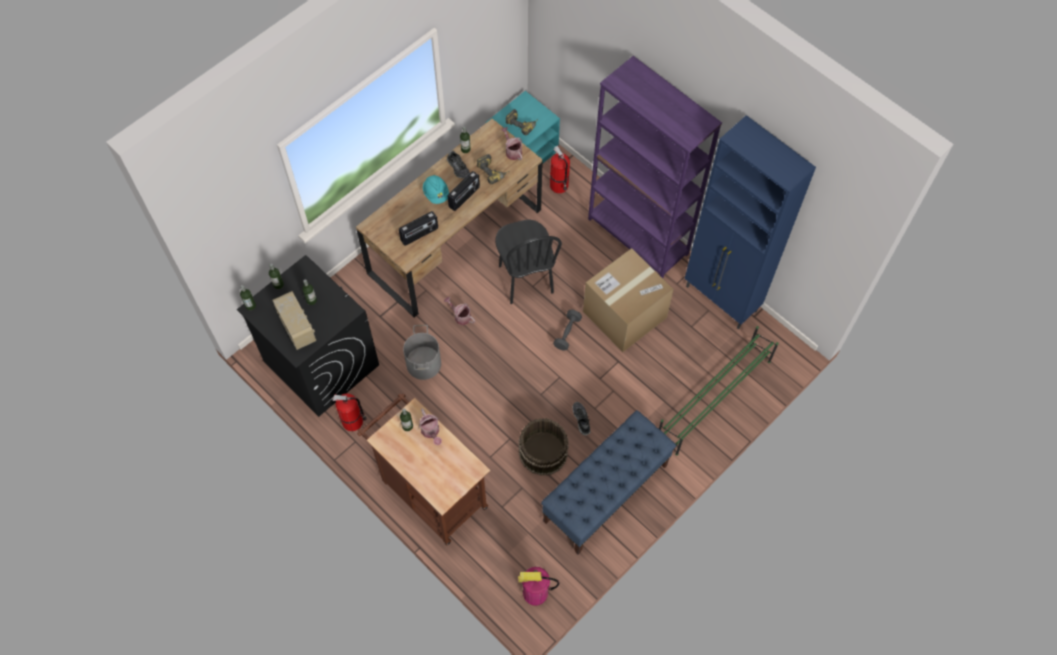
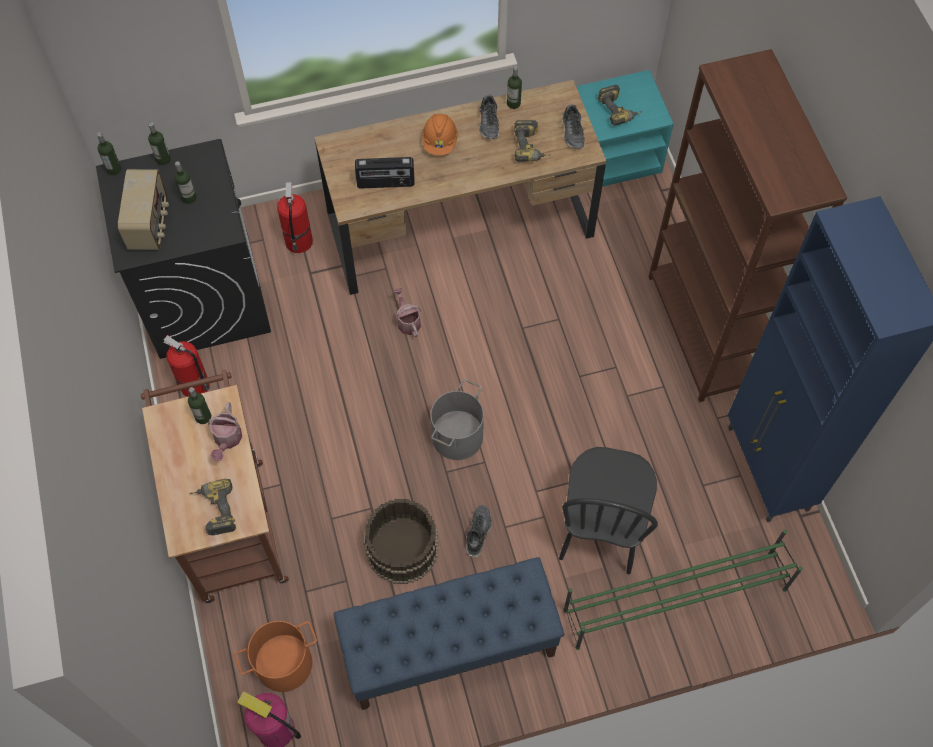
camera: 30 degrees right, 0 degrees up
grey bucket [403,325,441,380] -> grey bucket moved to [431,379,484,460]
turquoise hard hat [423,175,449,204] -> orange hard hat [422,114,458,156]
radio [448,171,480,211] -> none
black chair [495,219,562,304] -> black chair moved to [559,447,658,574]
watering can [501,127,522,160] -> shoe [562,104,585,149]
fire extinguisher [550,146,570,193] -> fire extinguisher moved to [277,182,313,253]
grey dumbbell [553,310,582,351] -> none
cardboard box [583,248,674,352] -> none
purple bookcase [588,56,722,278] -> brown bookcase [648,49,847,402]
none -> power drill [189,479,236,535]
none -> orange bucket [234,621,317,692]

